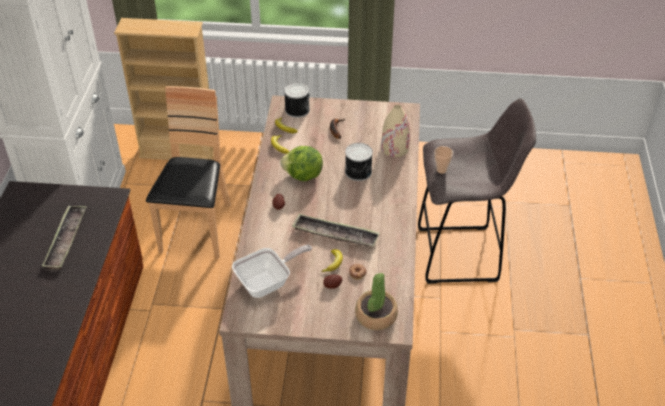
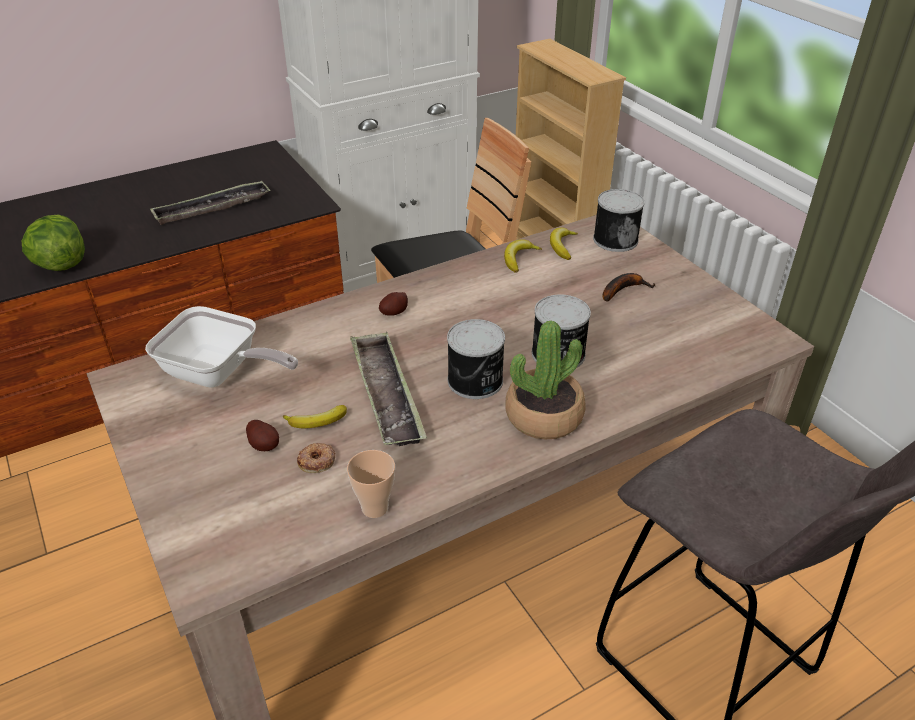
camera: 55 degrees right, 5 degrees down
lettuce [280,146,323,182] -> lettuce moved to [22,215,85,271]
potted plant [355,273,398,330] -> potted plant moved to [506,321,586,440]
beige vase [381,105,410,157] -> none
cup [434,146,453,174] -> cup moved to [347,450,395,518]
none -> can [447,319,505,399]

